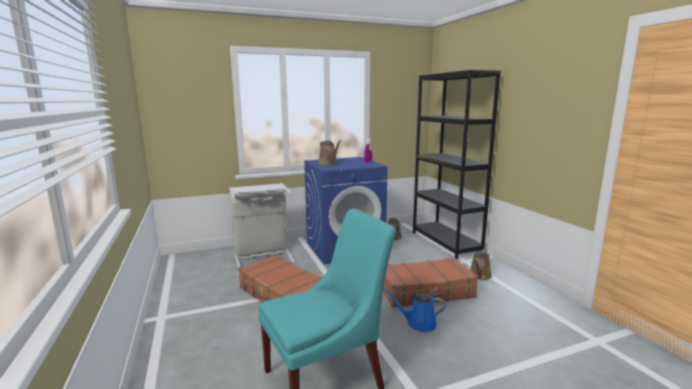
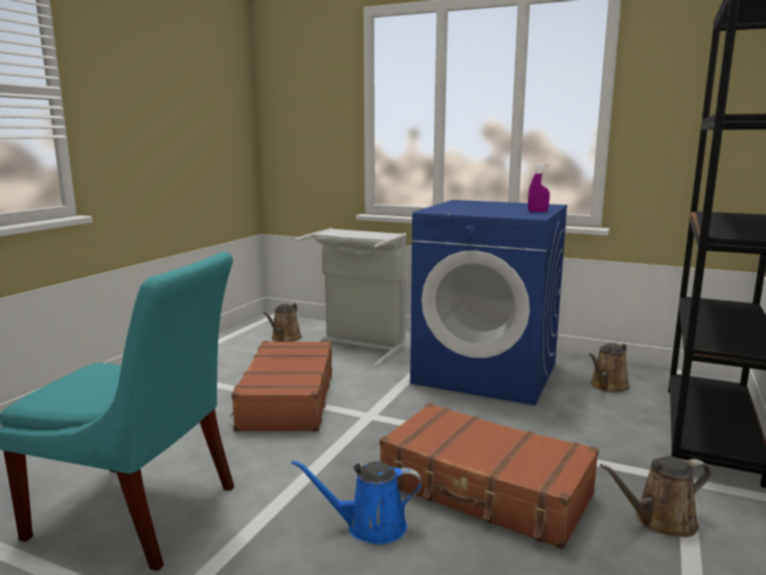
camera: 45 degrees right, 0 degrees up
brown watering can [318,140,341,165] -> brown watering can moved to [263,303,302,342]
blue watering can [383,287,445,332] -> blue watering can turned 60 degrees counterclockwise [291,460,422,545]

